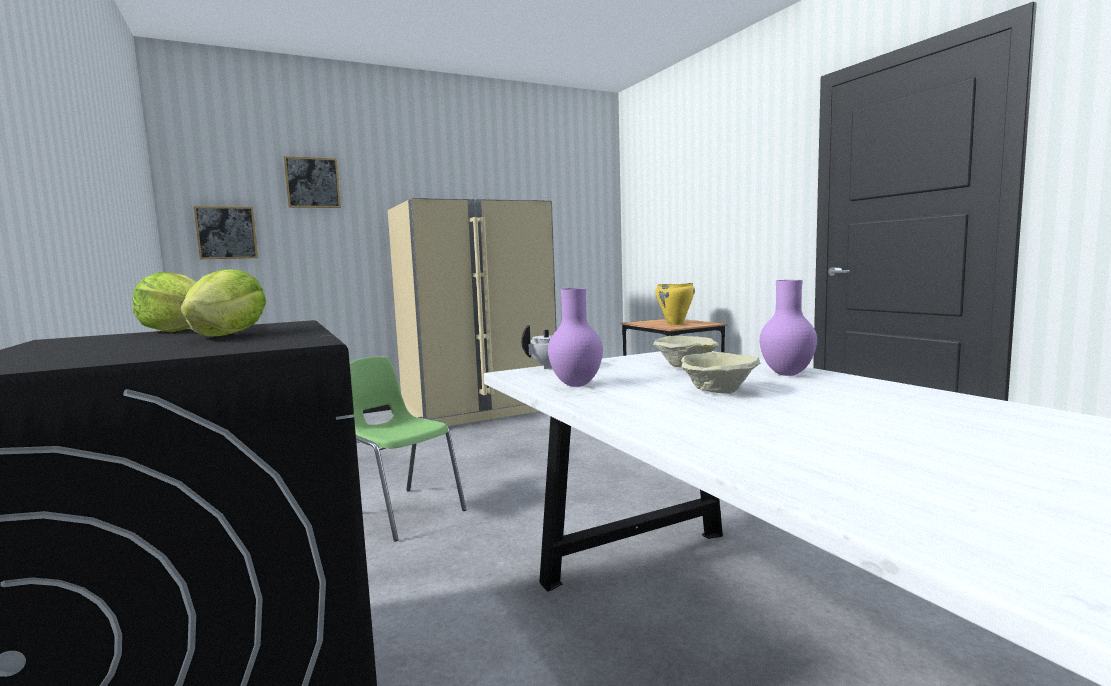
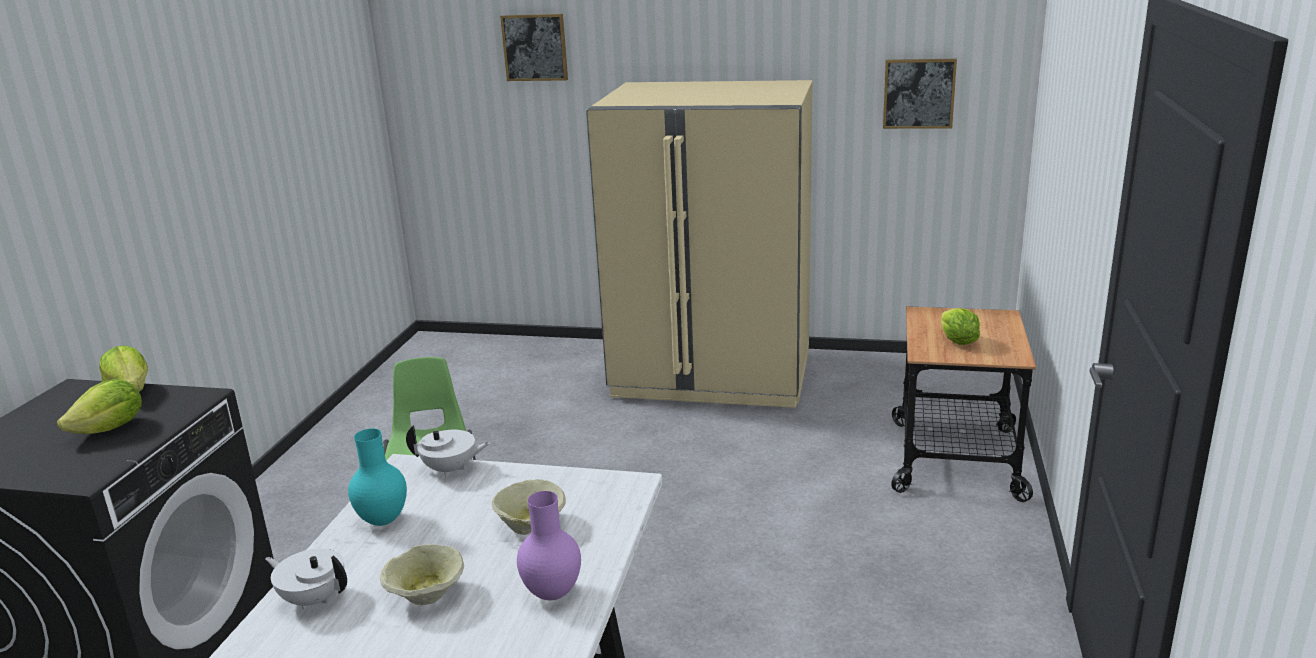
camera: 40 degrees right, 15 degrees up
picture [194,206,258,260] -> picture moved to [883,59,957,129]
purple vase [548,288,603,387] -> turquoise vase [348,429,407,526]
yellow cooking pot [655,283,695,325] -> lettuce [941,308,980,345]
none -> white teapot [265,549,347,610]

